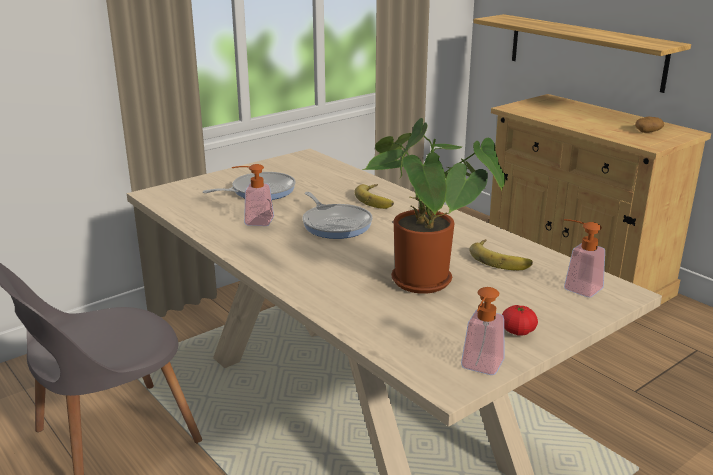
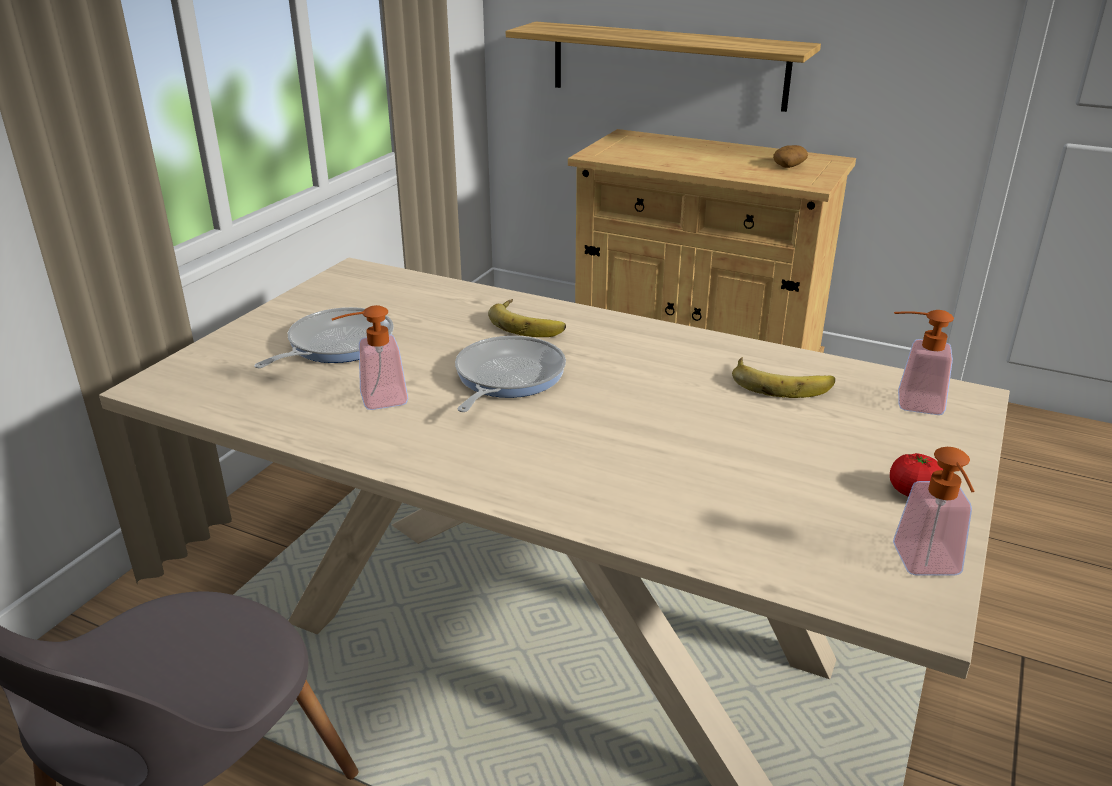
camera: 25 degrees left, 5 degrees up
frying pan [302,192,373,239] -> frying pan turned 105 degrees counterclockwise [455,336,566,412]
potted plant [362,118,506,294] -> none

